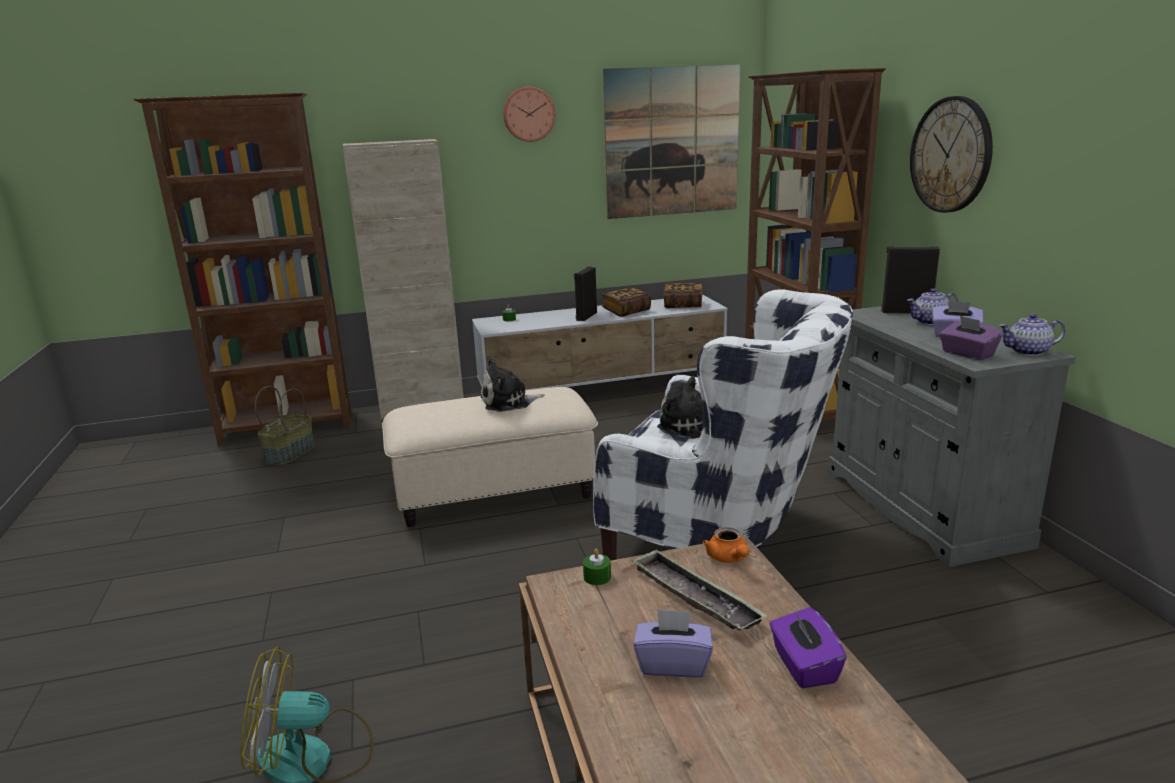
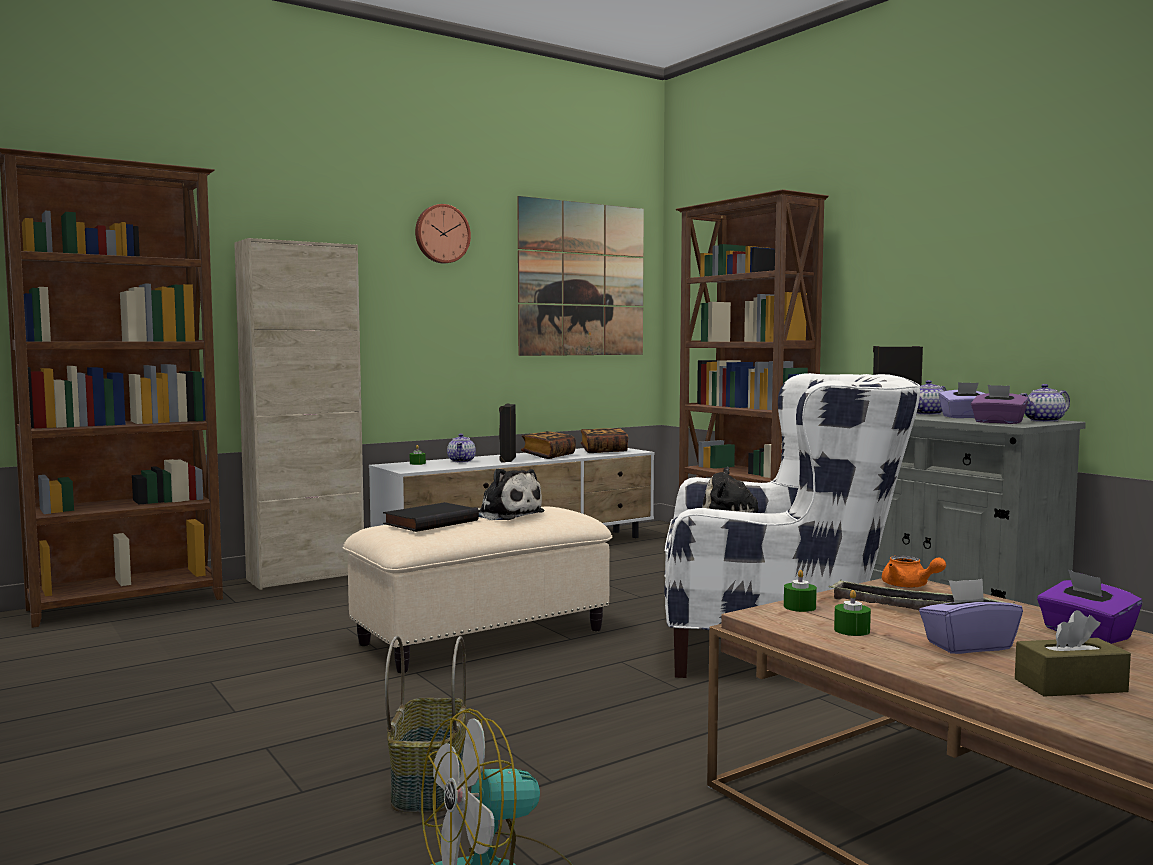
camera: 20 degrees left, 15 degrees down
basket [255,386,315,465] -> basket moved to [385,636,467,813]
plush toy [481,358,545,412] -> plush toy turned 105 degrees counterclockwise [478,468,544,520]
wall clock [910,96,993,213] -> none
none -> black book [383,502,479,532]
none -> teapot [447,434,476,462]
none -> green candle [834,590,871,636]
none -> brown tissue box [1015,610,1131,697]

